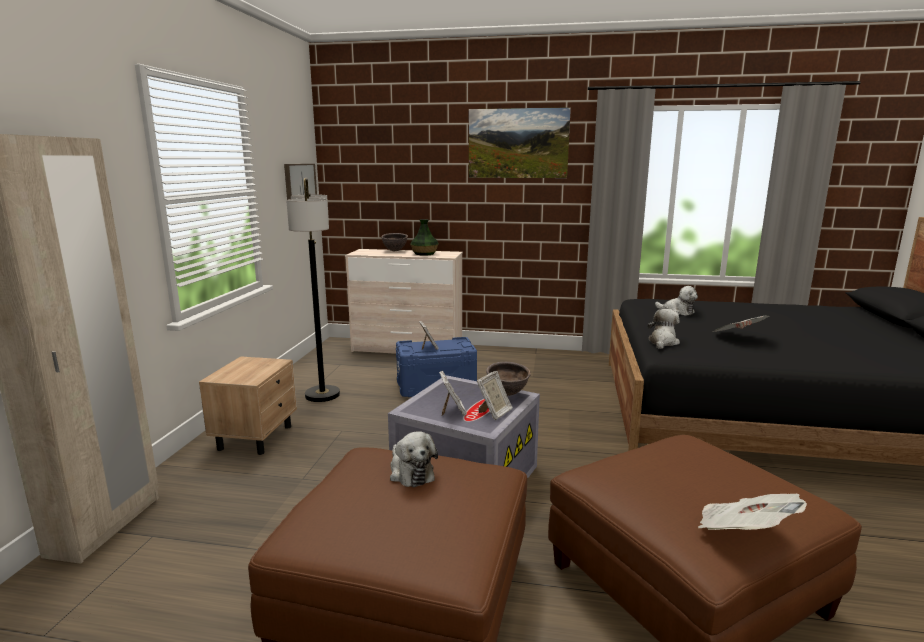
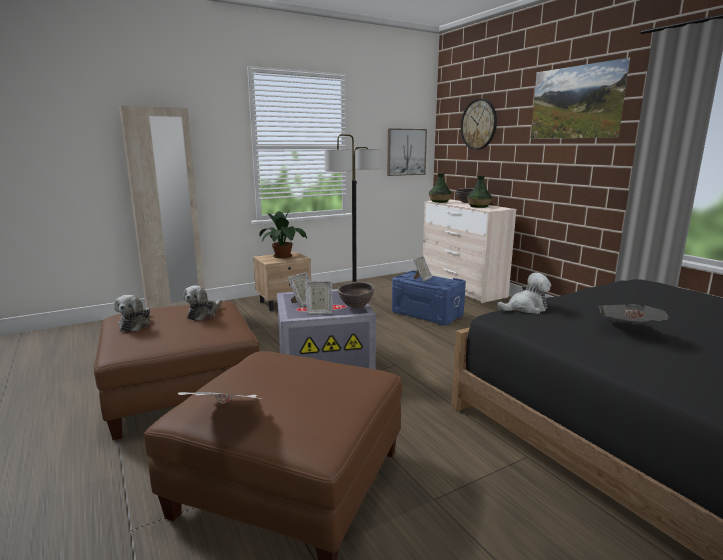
camera: 50 degrees right, 0 degrees up
plush toy [655,286,698,315] -> plush toy moved to [114,295,150,331]
none -> potted plant [259,209,307,259]
none -> vase [429,173,452,203]
none -> wall clock [461,99,497,150]

